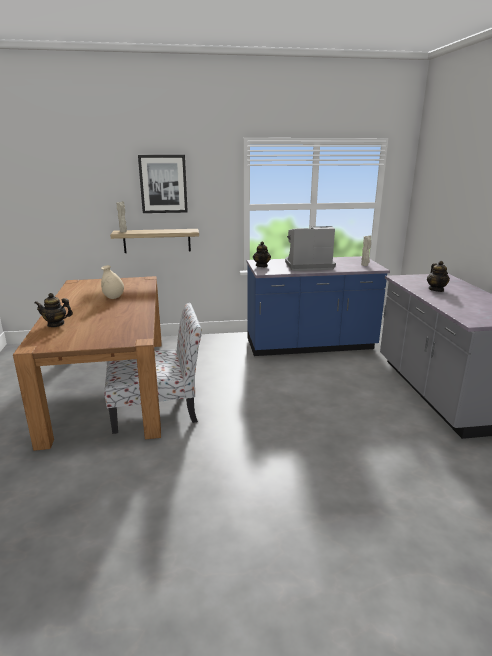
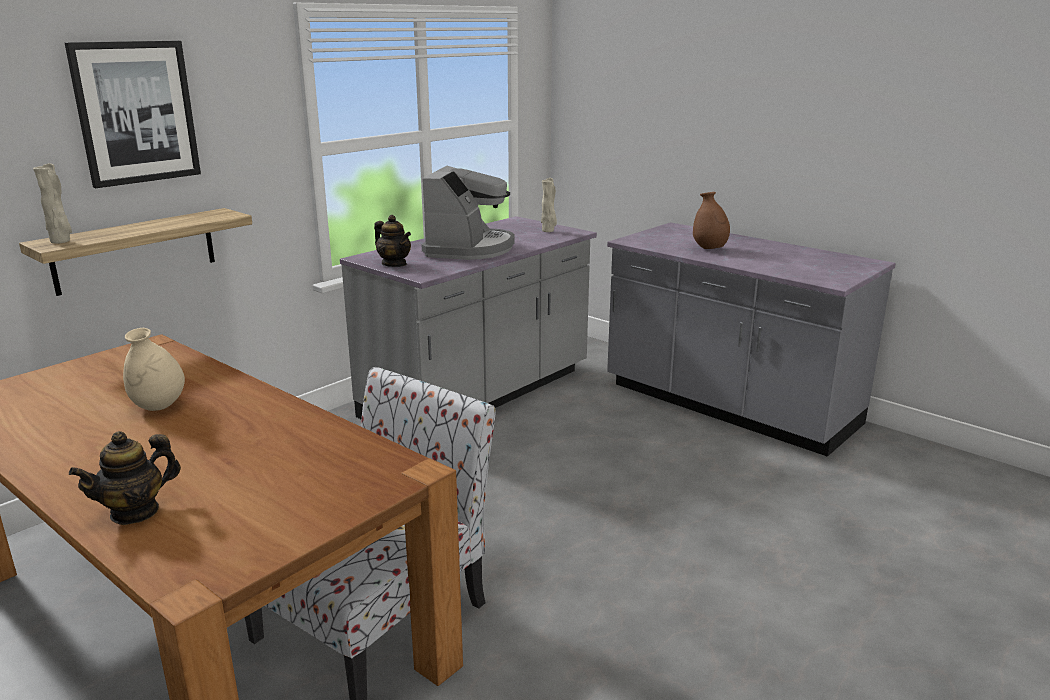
camera: 40 degrees left, 0 degrees up
blue counter [247,256,390,356] -> grey counter [340,216,597,419]
coffee machine [285,226,336,271] -> coffee machine turned 150 degrees clockwise [422,166,515,260]
teapot [427,261,450,292] -> brown vase [693,192,730,249]

